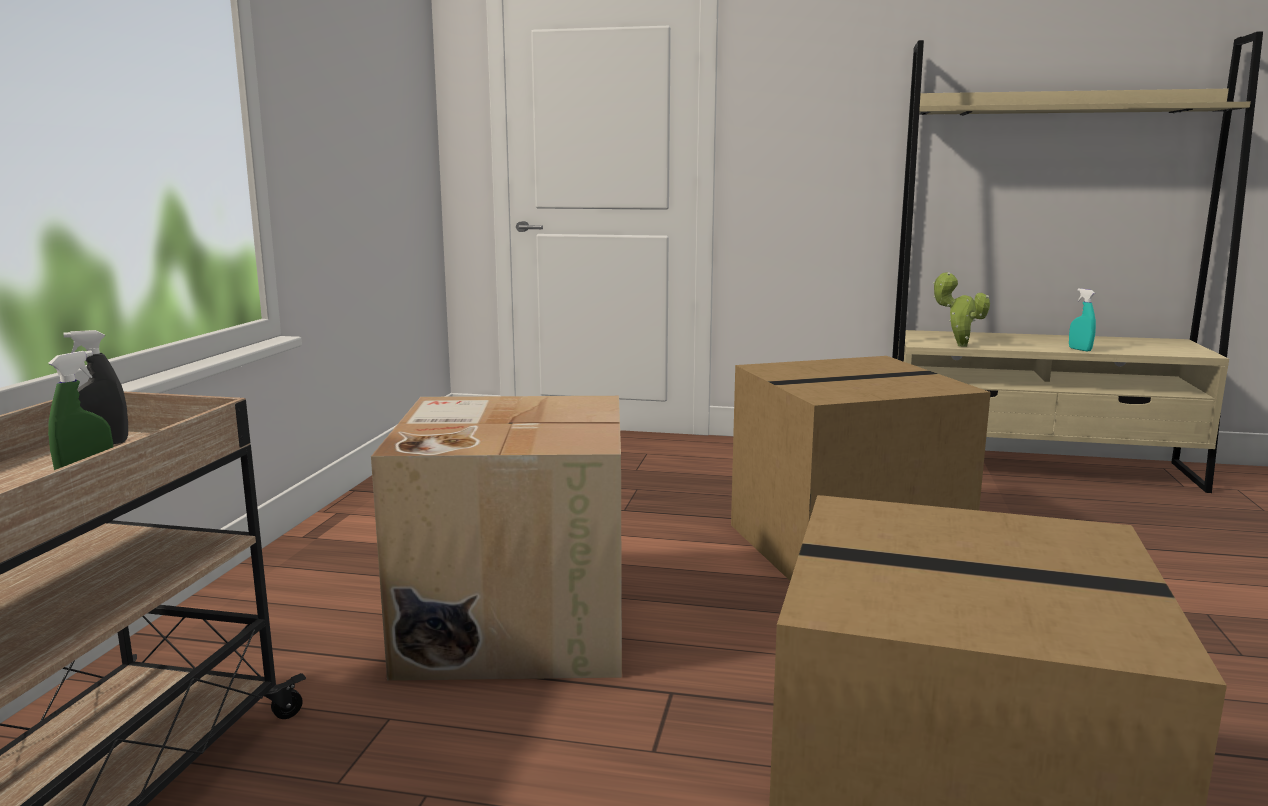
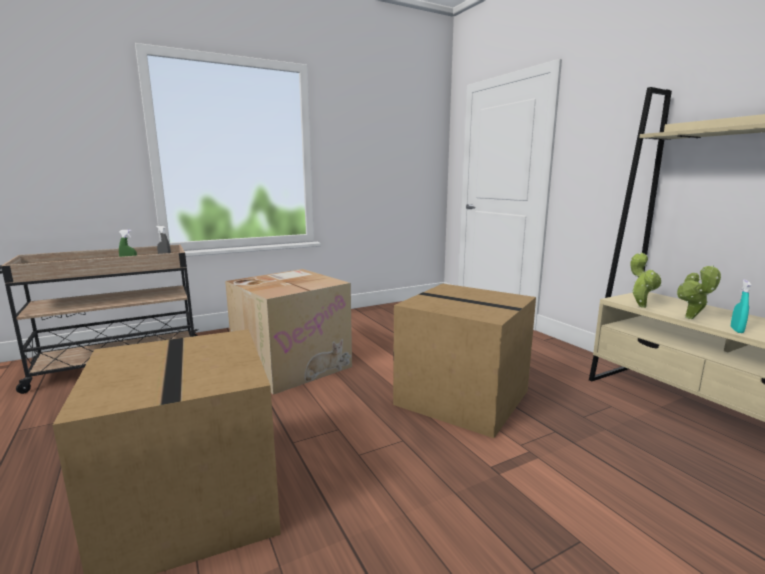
camera: 50 degrees right, 0 degrees up
none -> potted plant [677,265,721,319]

